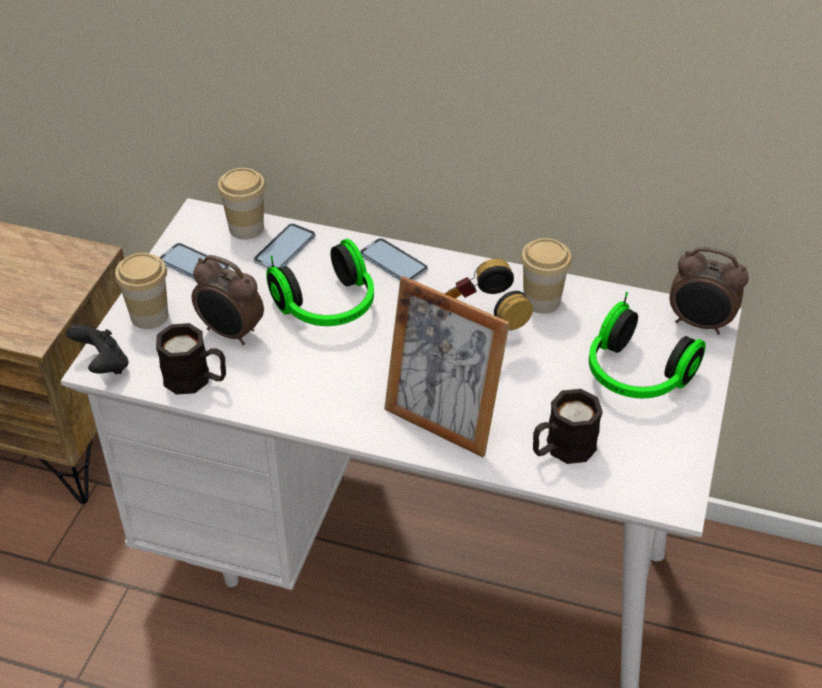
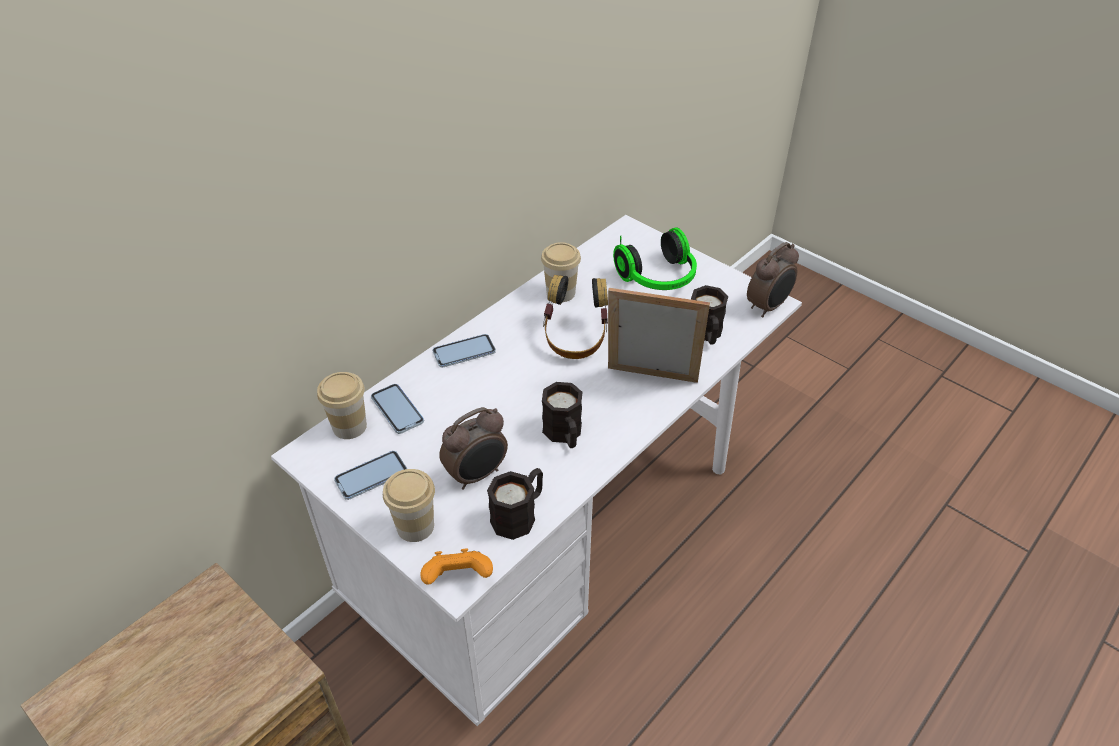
camera: 65 degrees left, 0 degrees up
black game controller [66,324,129,374] -> orange game controller [421,549,493,585]
headphones [266,239,374,326] -> none
picture frame [384,276,510,457] -> picture frame turned 135 degrees counterclockwise [608,288,710,383]
alarm clock [670,247,749,335] -> alarm clock moved to [747,242,799,318]
none -> black mug [542,382,583,448]

